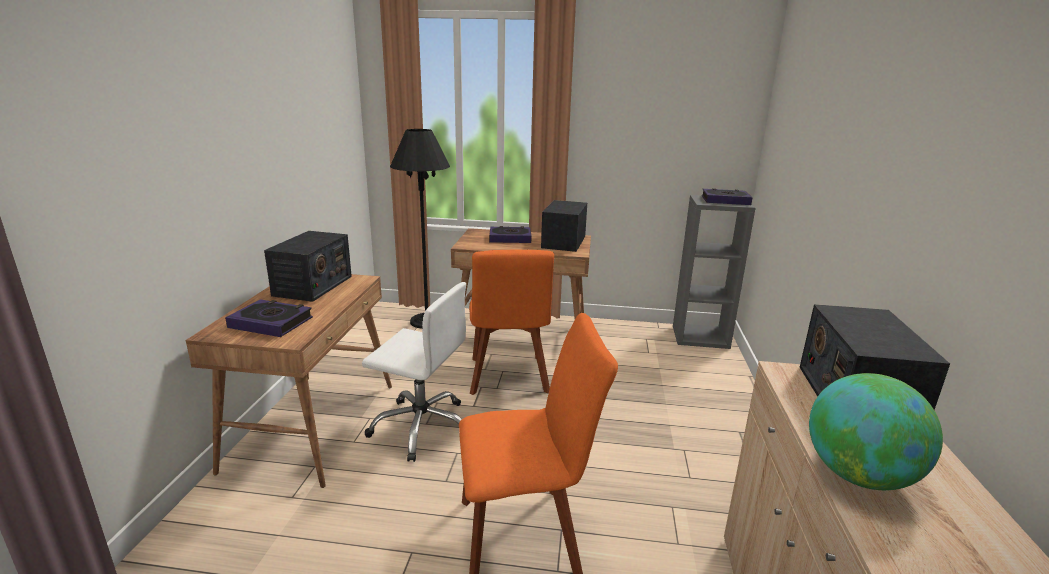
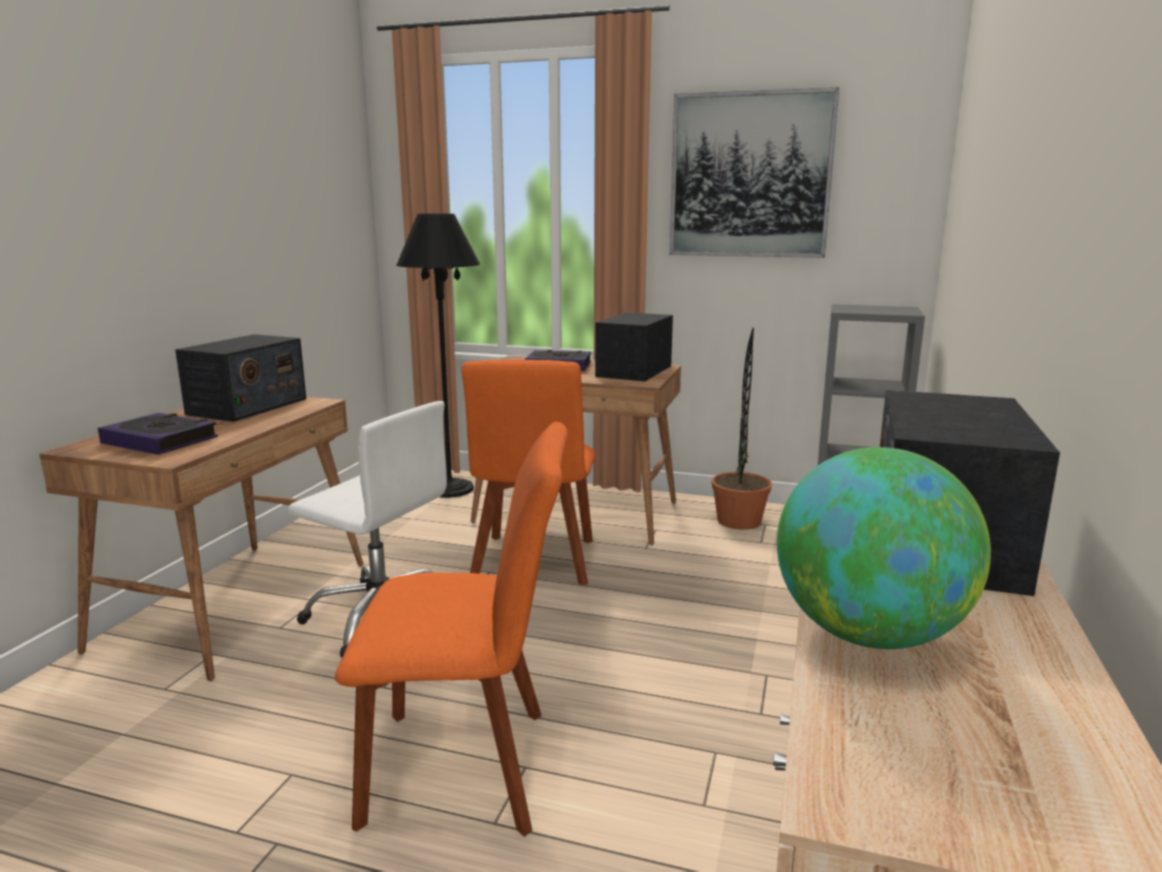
camera: 10 degrees right, 5 degrees down
book [702,188,752,205] -> none
none -> picture [669,87,839,258]
none -> potted plant [711,327,772,530]

